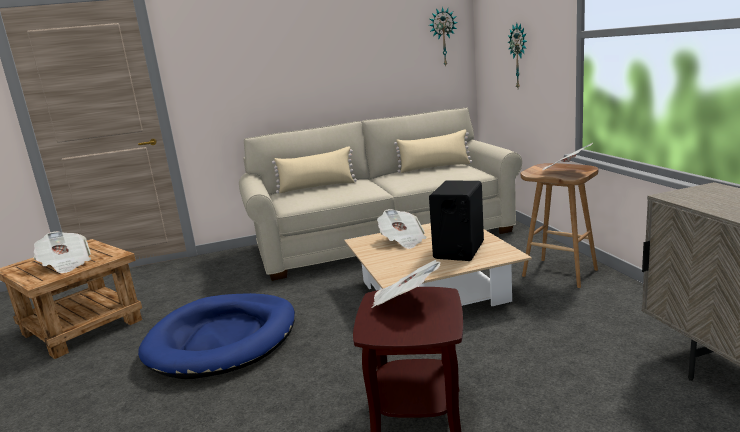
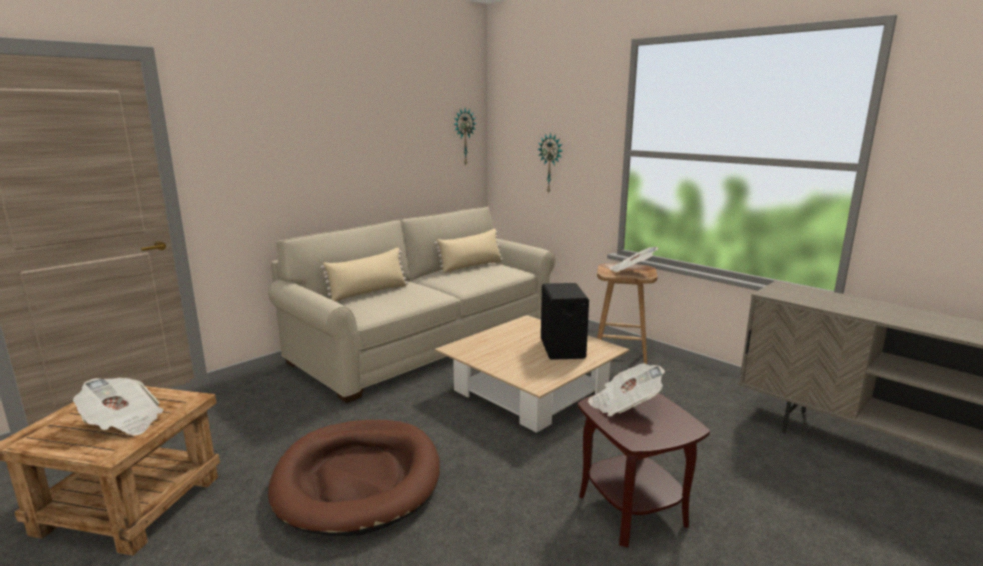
camera: 30 degrees left, 0 degrees up
blue dog bed [138,293,295,379] -> brown dog bed [268,420,440,536]
newspaper [377,209,427,249] -> none

